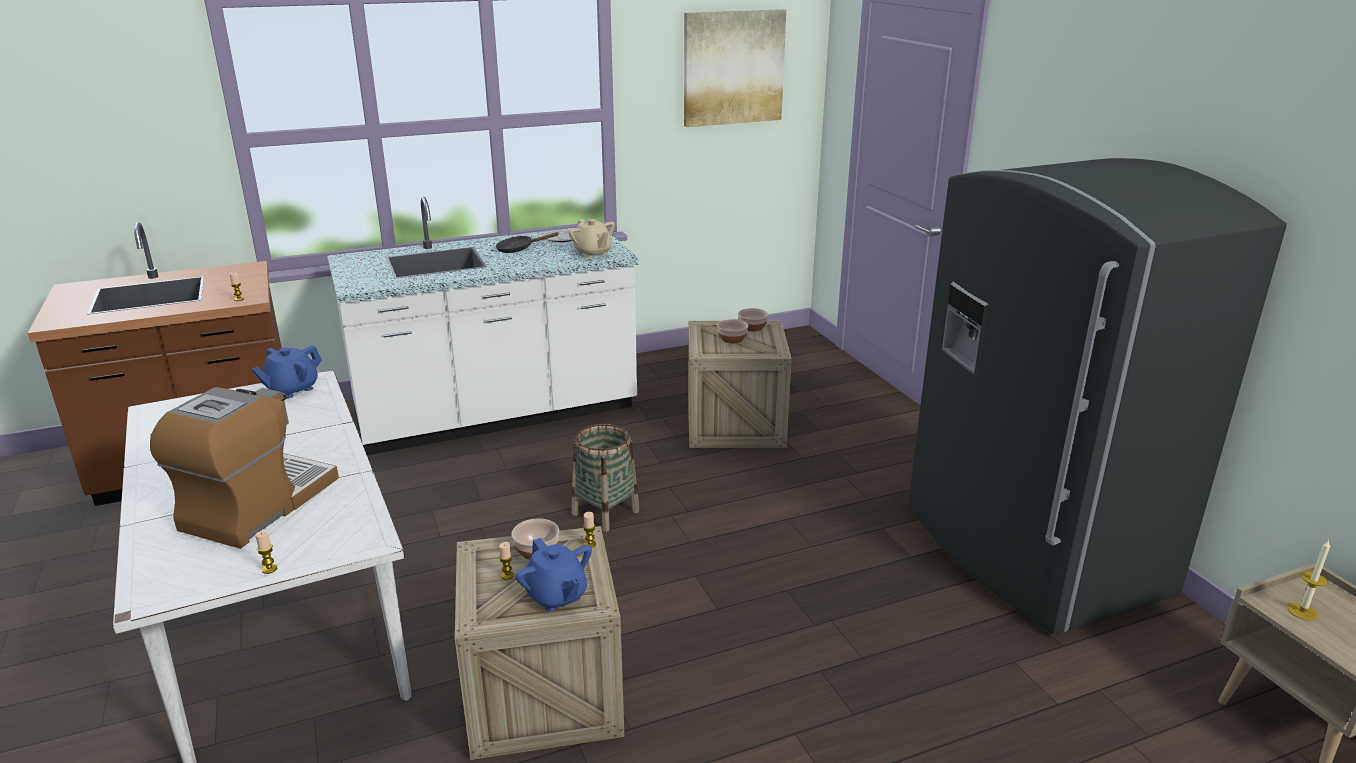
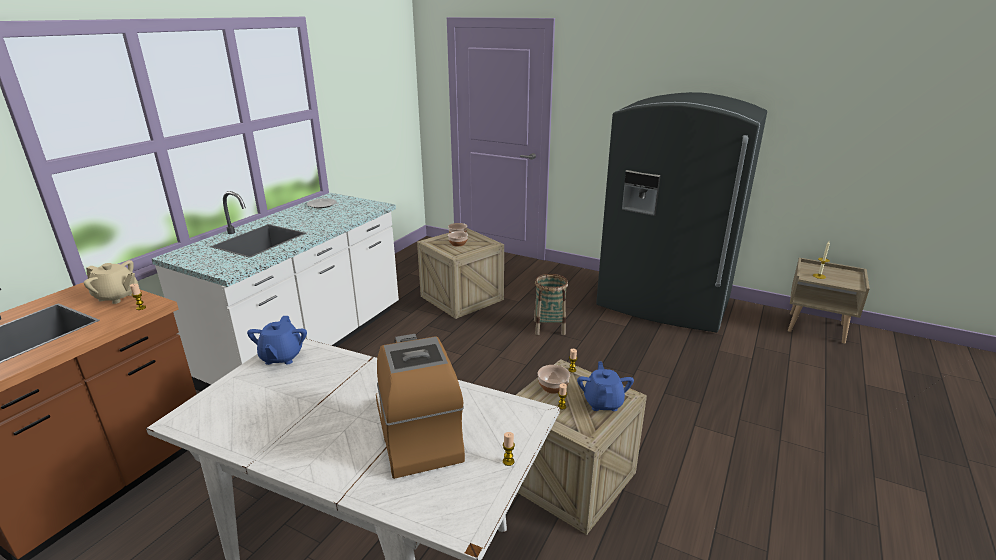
camera: 40 degrees left, 0 degrees up
black frying pan [496,232,559,253] -> none
blue teapot [515,538,592,612] -> blue teapot turned 105 degrees counterclockwise [577,361,634,411]
beige teapot [569,219,615,258] -> beige teapot moved to [84,260,138,304]
basket [572,424,639,532] -> basket moved to [534,274,568,335]
picture [684,9,786,127] -> none

